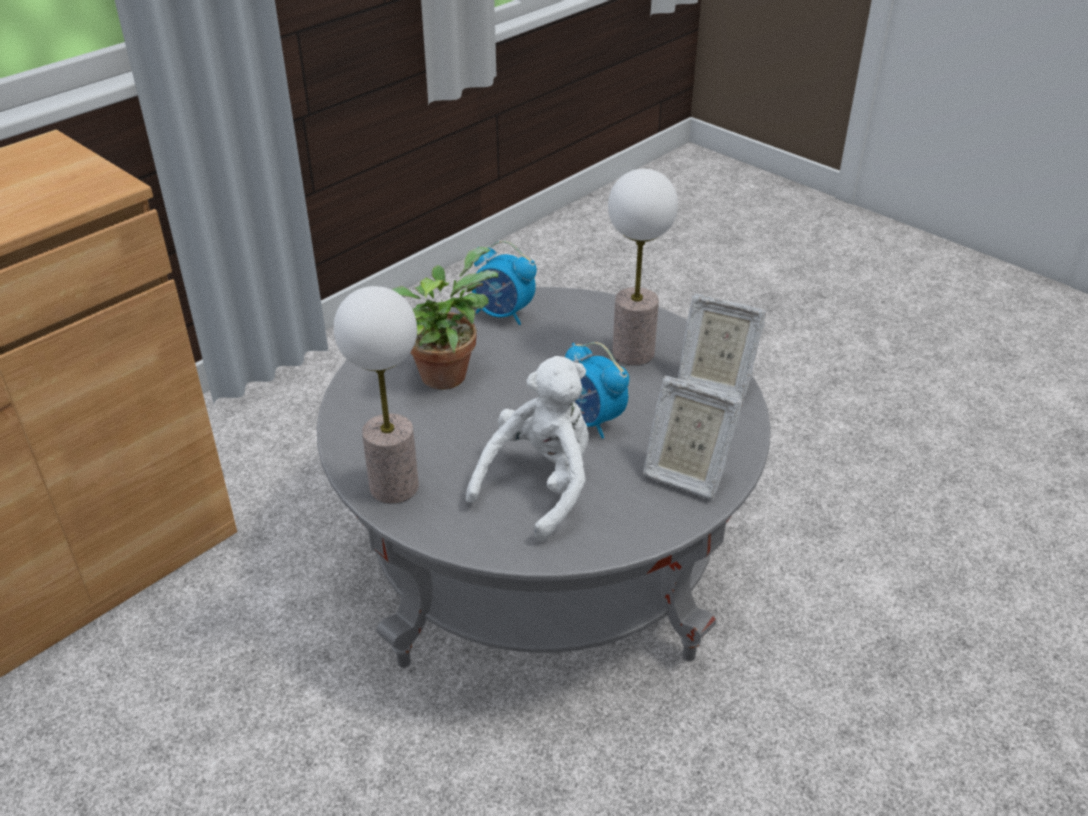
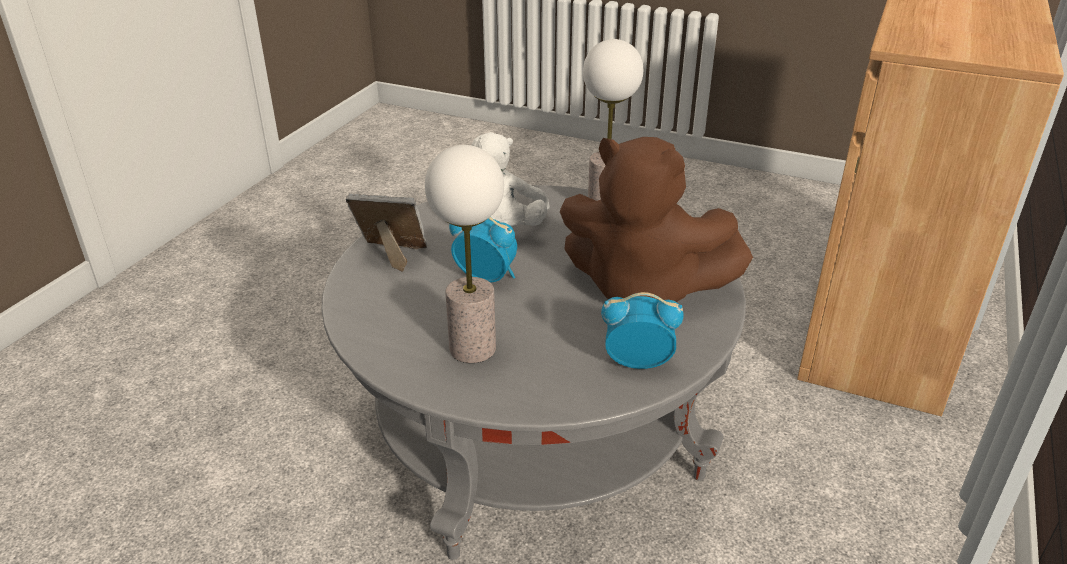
camera: 160 degrees right, 5 degrees down
potted plant [391,247,498,390] -> brown plush toy [560,137,753,302]
picture frame [677,293,766,402] -> none

